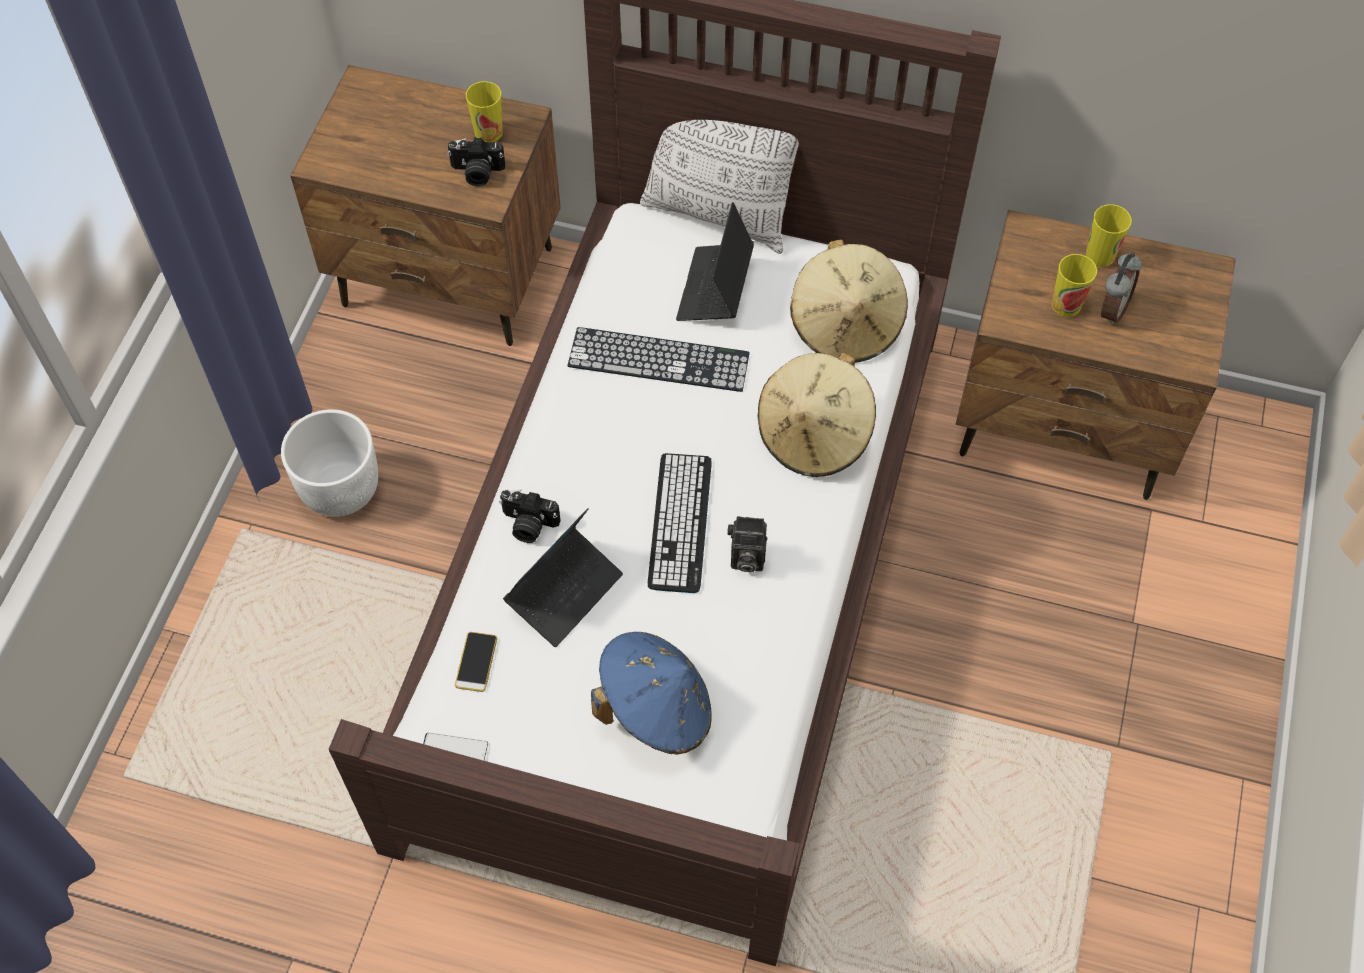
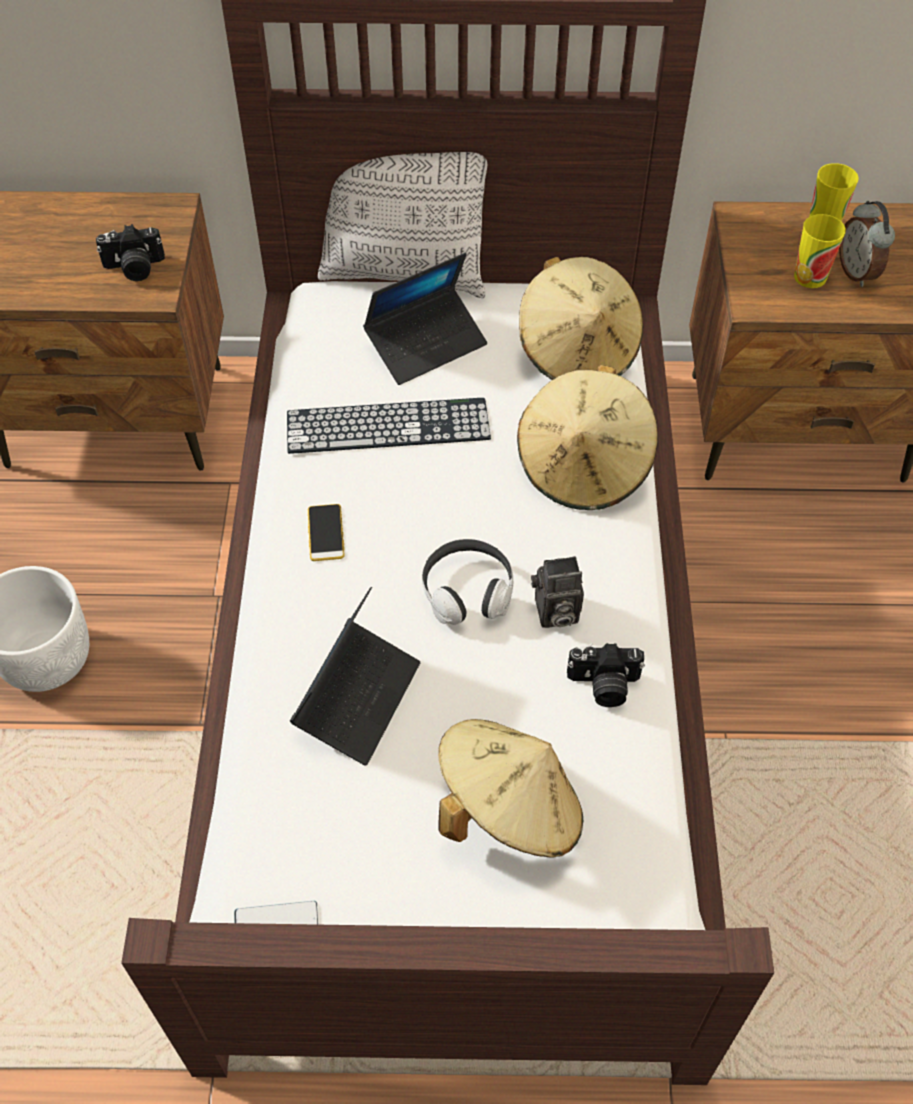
camera: 15 degrees left, 5 degrees down
phone [455,632,497,692] -> phone moved to [308,504,345,561]
cup [466,81,503,142] -> none
camera [499,489,561,543] -> camera moved to [567,643,645,707]
blue hat [591,632,712,755] -> beige hat [438,719,583,858]
keyboard [648,453,712,593] -> headphones [422,539,513,625]
laptop [676,202,754,321] -> laptop turned 120 degrees counterclockwise [363,253,487,385]
alarm clock [1101,253,1142,325] -> alarm clock turned 150 degrees clockwise [839,201,895,287]

